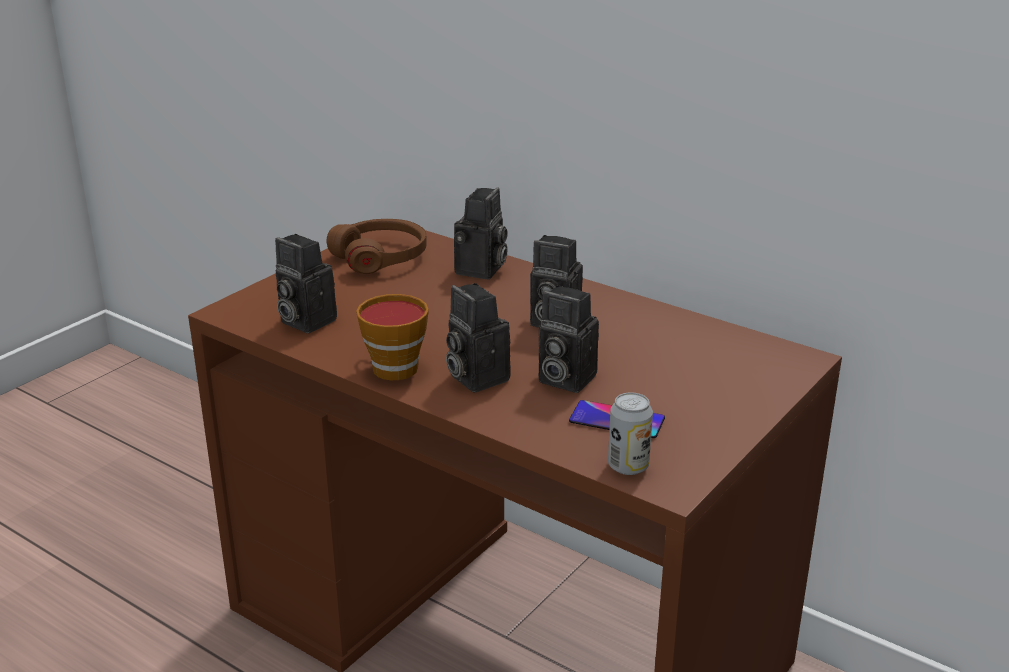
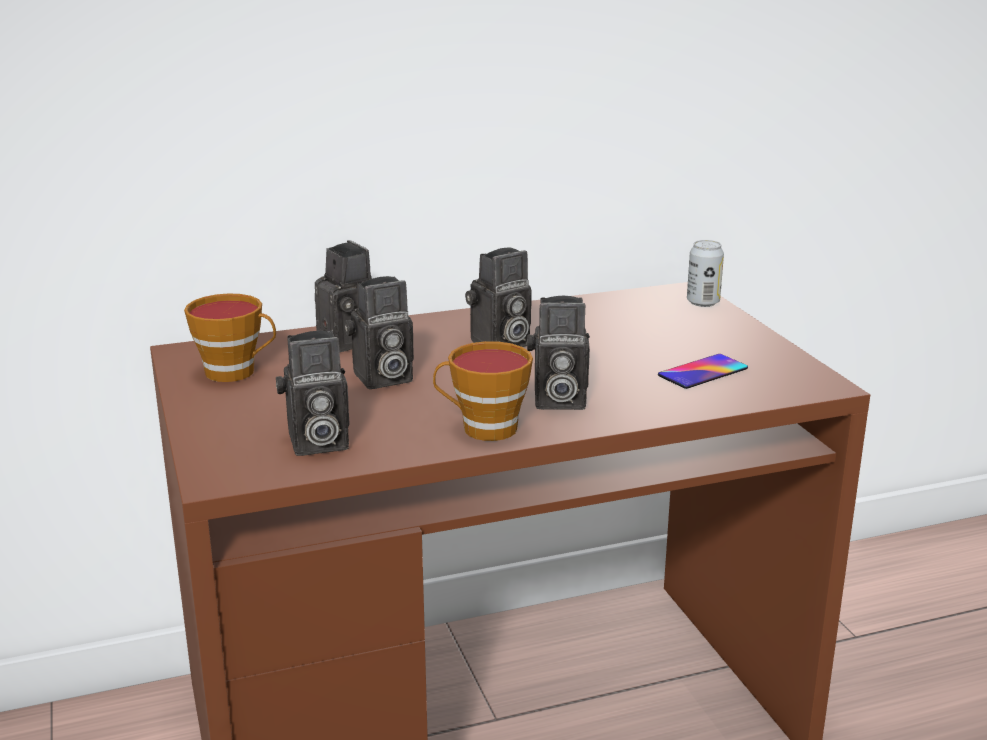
camera: 55 degrees left, 5 degrees down
brown headphones [326,219,427,274] -> cup [184,293,276,382]
camera [539,285,599,393] -> camera moved to [344,276,414,389]
can [608,392,653,475] -> can moved to [687,240,724,307]

